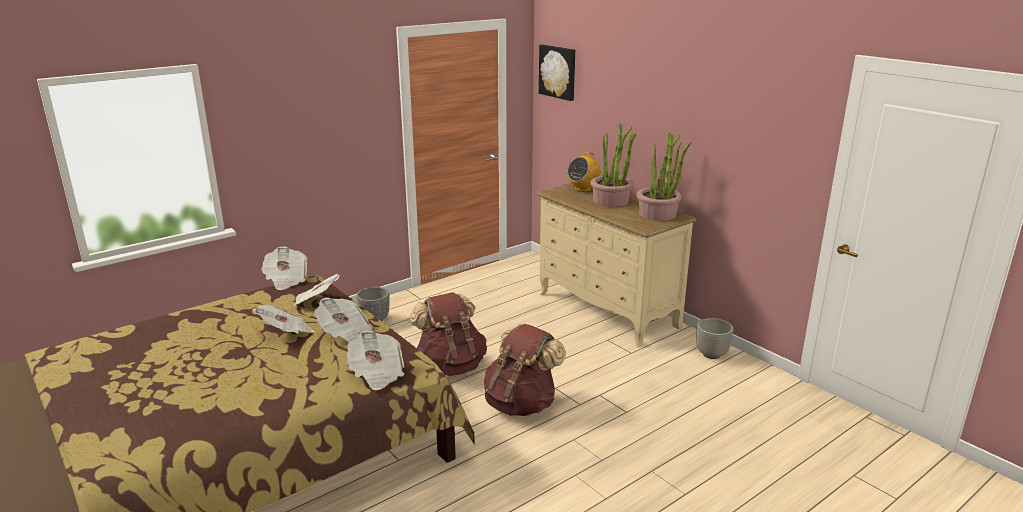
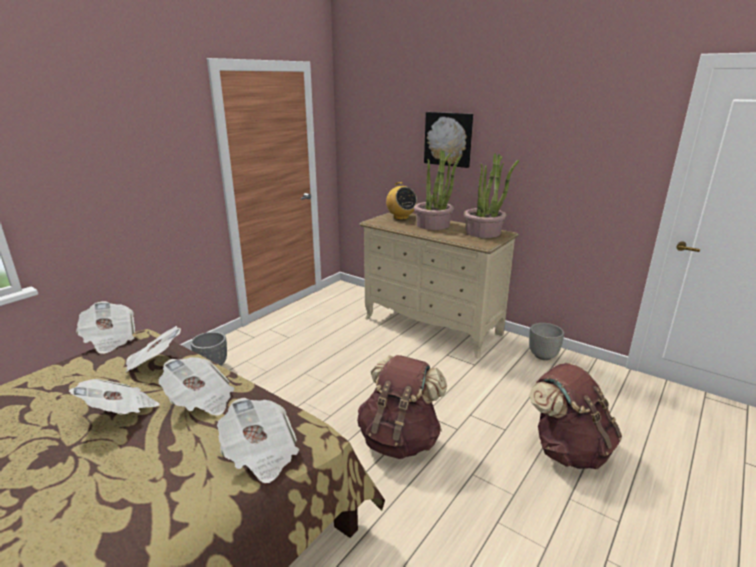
camera: 15 degrees left, 0 degrees up
brown backpack [410,292,487,376] -> brown backpack moved to [529,362,622,469]
picture [539,44,575,101] -> picture moved to [424,112,473,168]
radio [567,152,601,192] -> radio turned 60 degrees counterclockwise [386,182,417,220]

